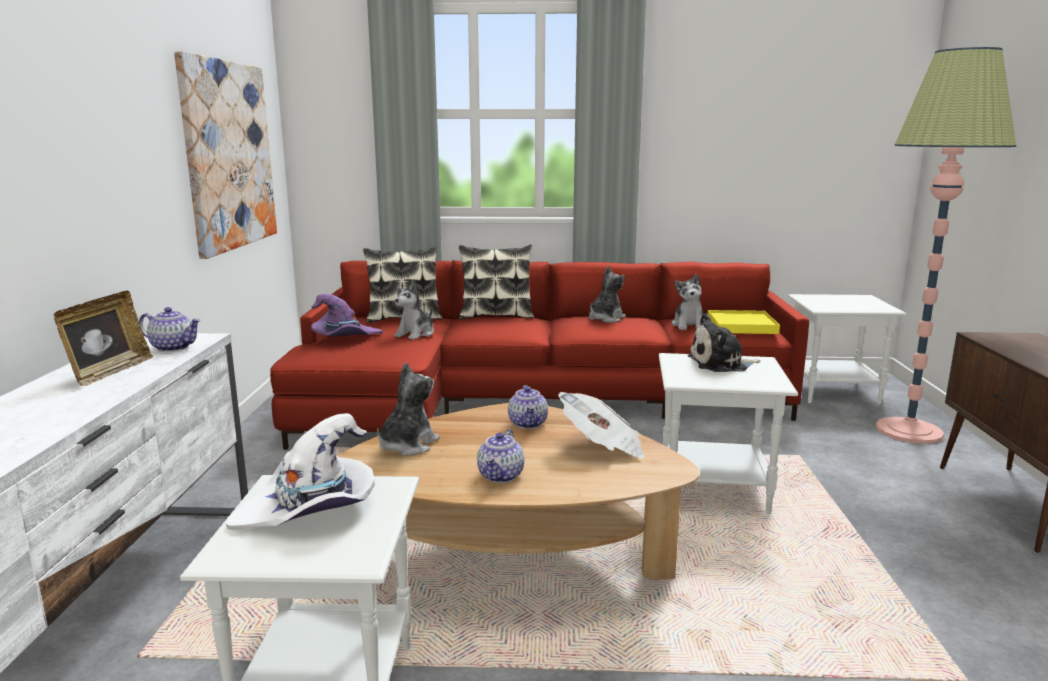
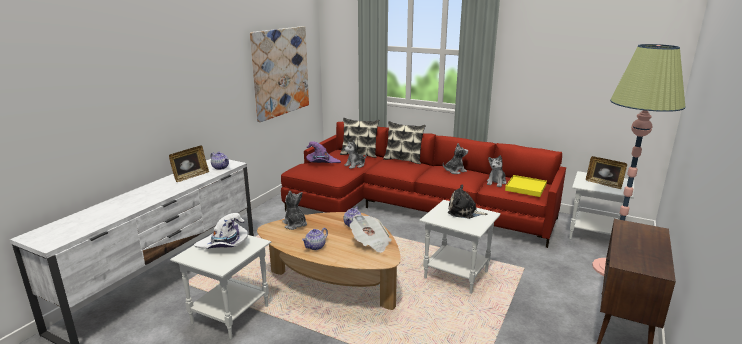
camera: 25 degrees right, 5 degrees up
plush toy [377,362,440,456] -> plush toy turned 90 degrees counterclockwise [282,191,307,230]
none -> picture frame [586,156,627,189]

